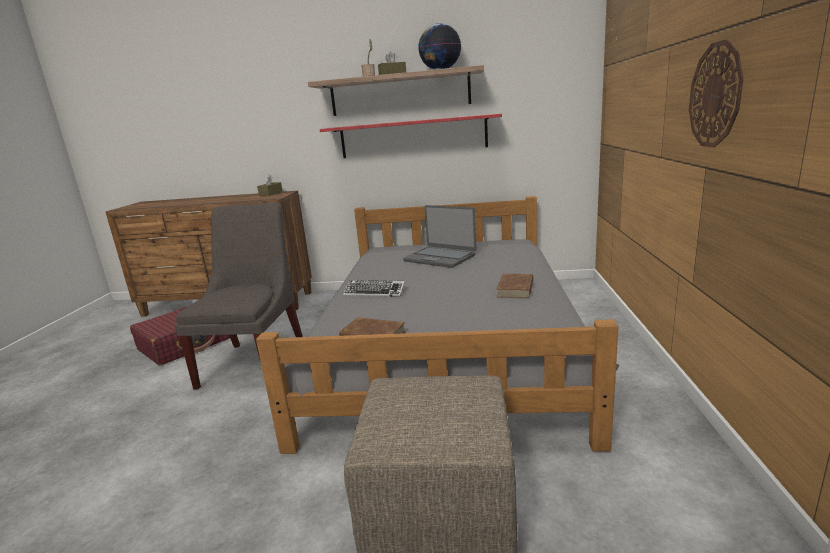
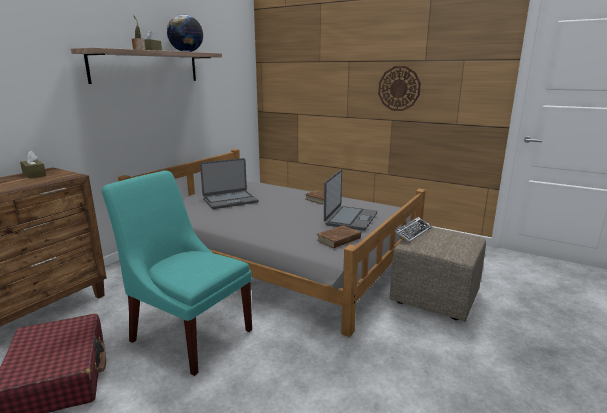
camera: 65 degrees left, 0 degrees up
grey chair [174,203,303,390] -> turquoise chair [102,170,252,376]
red shelf [320,113,502,158] -> none
keyboard [343,280,405,297] -> keyboard moved to [394,217,432,242]
none -> laptop [324,170,377,231]

